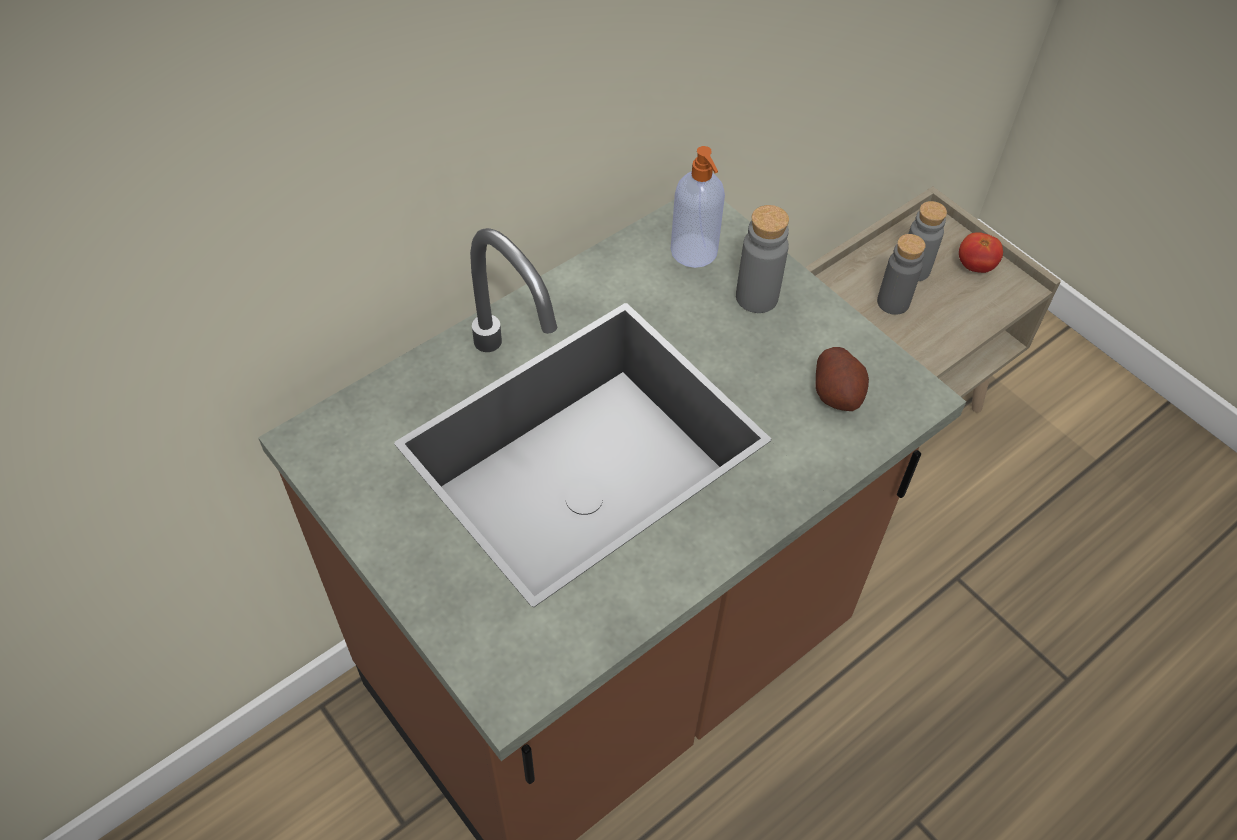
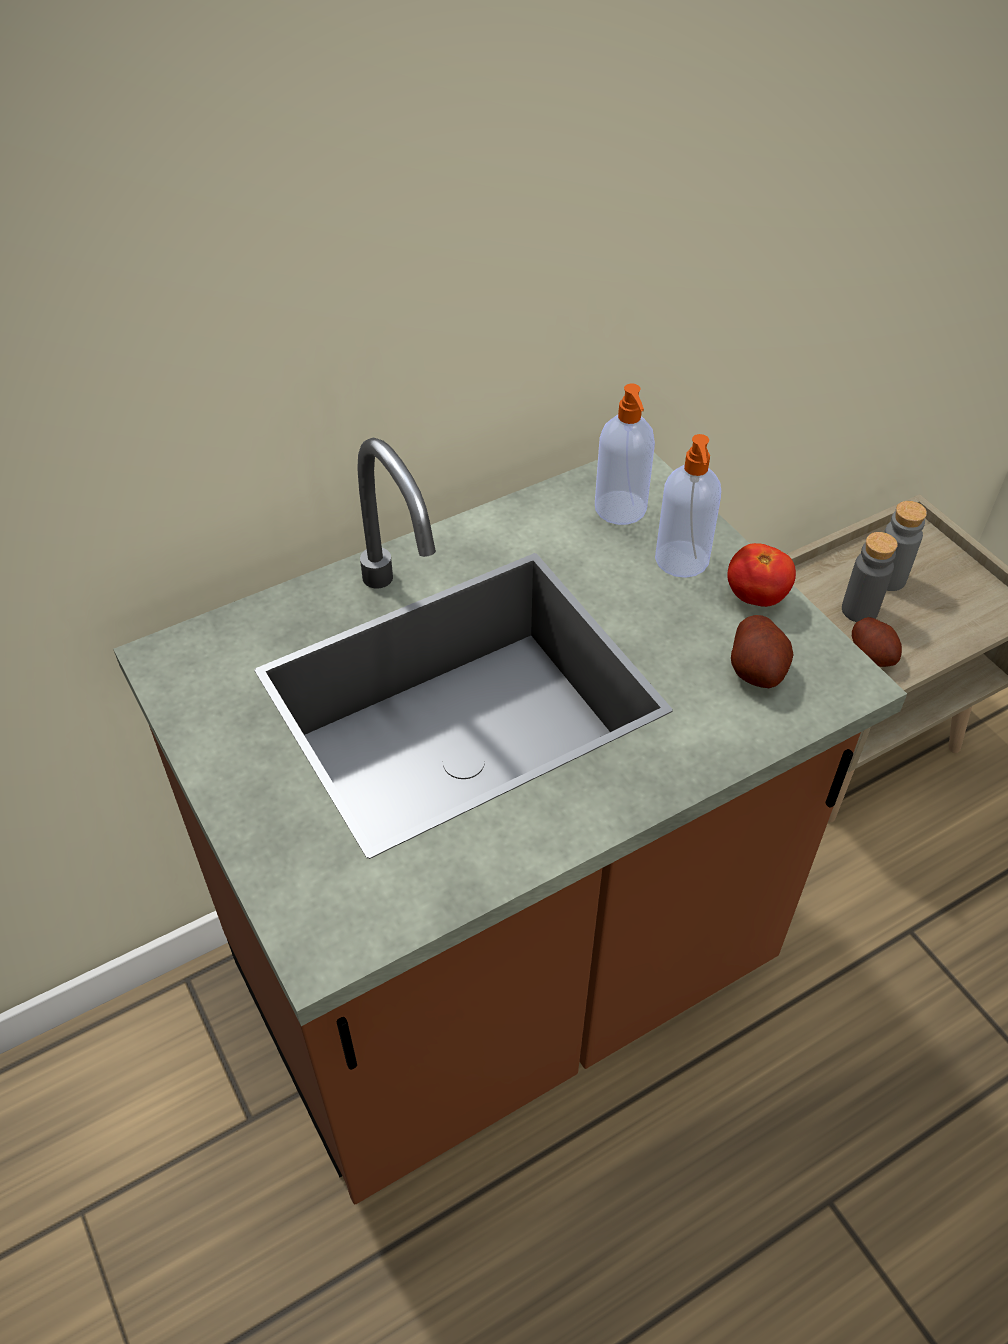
camera: 10 degrees right, 5 degrees down
grey bottle [736,205,789,313] -> soap dispenser [655,434,721,578]
tomato [959,232,1003,273] -> tomato moved to [727,543,796,607]
none -> potato [852,617,902,667]

